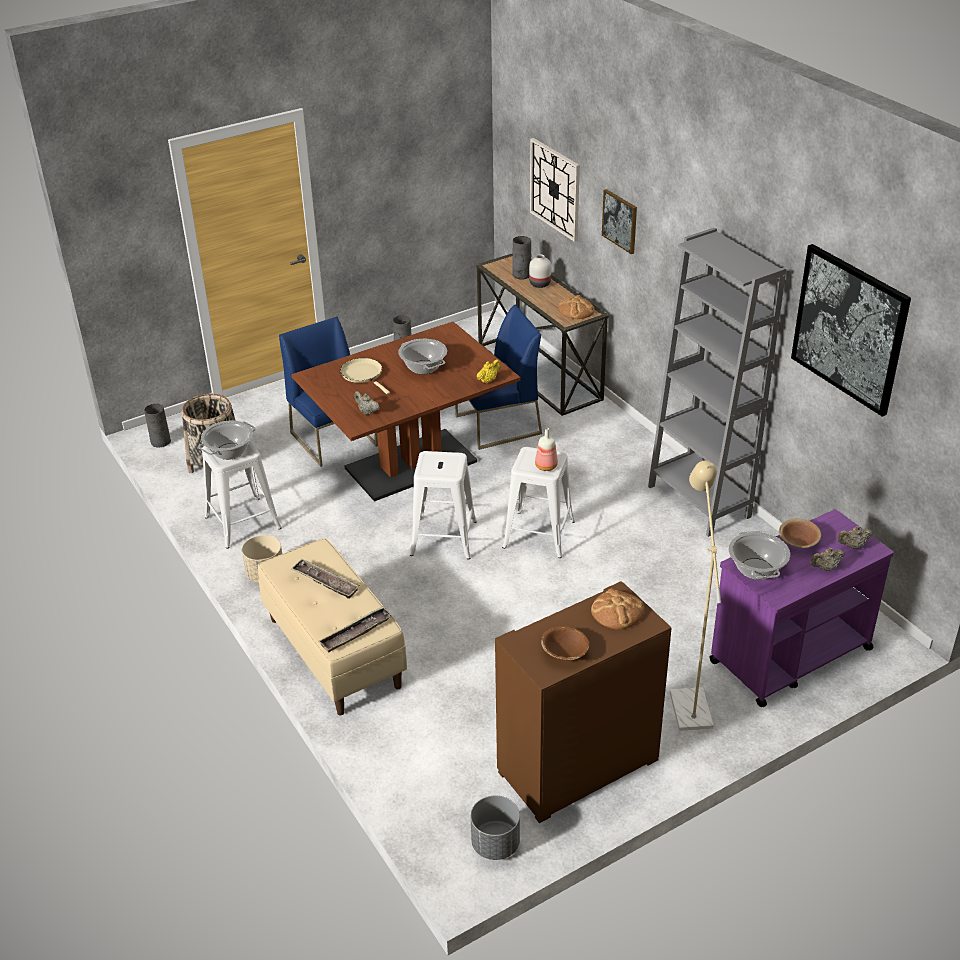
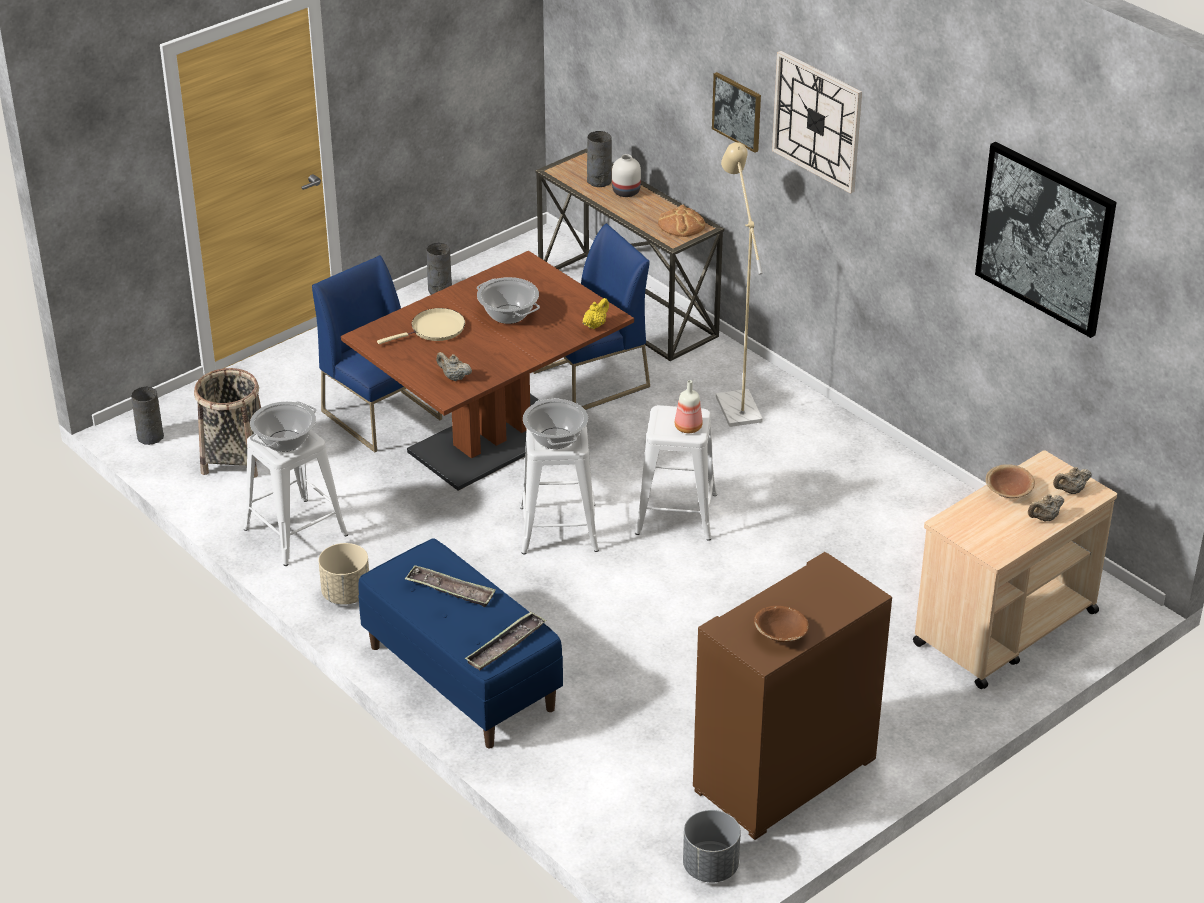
camera: 10 degrees left, 0 degrees up
beige bench [258,538,407,715] -> blue bench [358,538,563,748]
beige frying pan [340,358,390,394] -> beige frying pan turned 105 degrees clockwise [377,308,465,344]
wall clock [530,138,580,242] -> wall clock moved to [772,51,862,194]
bread [591,589,644,630] -> none
grey bookcase [648,228,786,537] -> none
beige floor lamp [670,460,721,731] -> beige floor lamp moved to [716,142,763,427]
purple cart [709,509,894,707] -> beige cart [913,450,1117,689]
cooking pot [728,531,790,580] -> cooking pot moved to [523,398,588,449]

